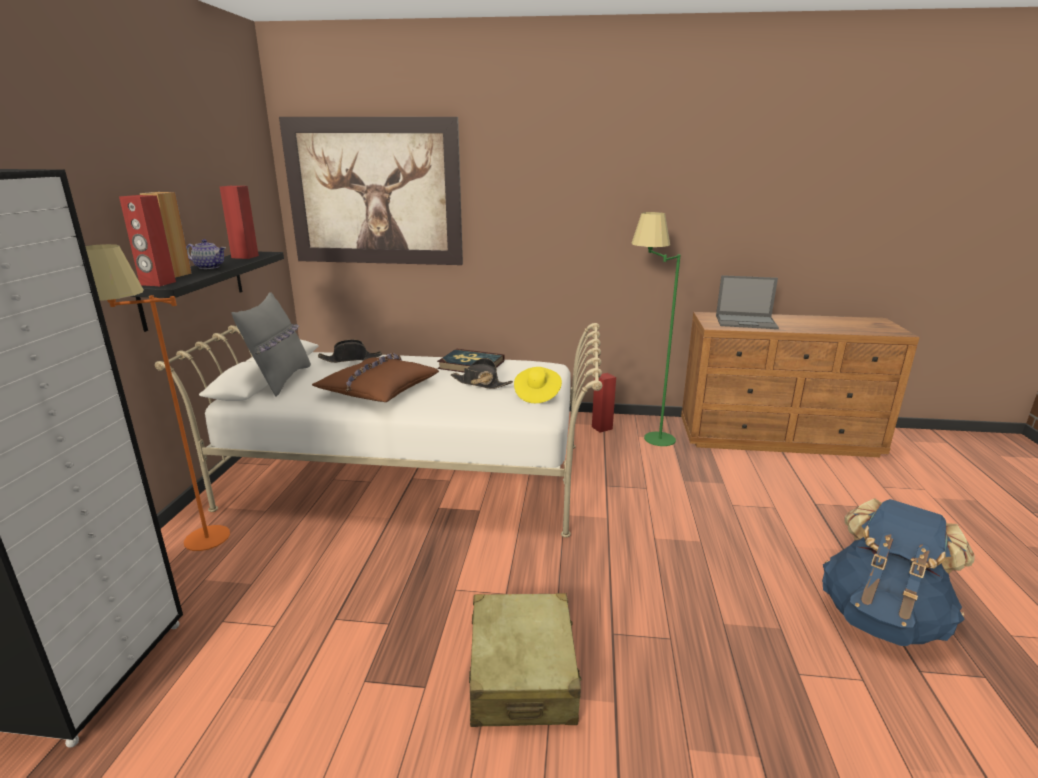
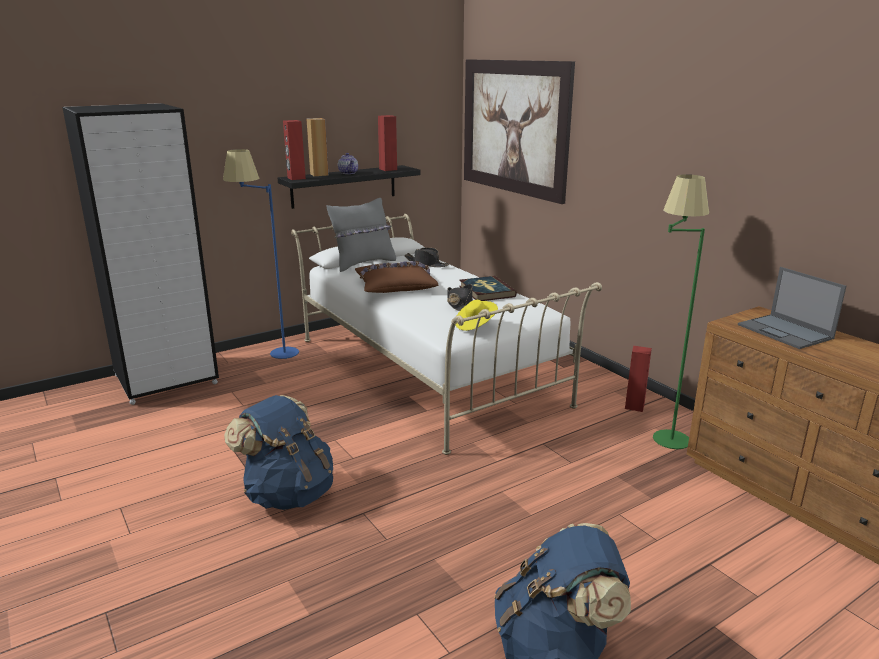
camera: 50 degrees right, 0 degrees up
orange floor lamp [85,244,230,551] -> blue floor lamp [223,149,299,359]
beige suitcase [469,593,581,727] -> blue backpack [224,395,333,510]

